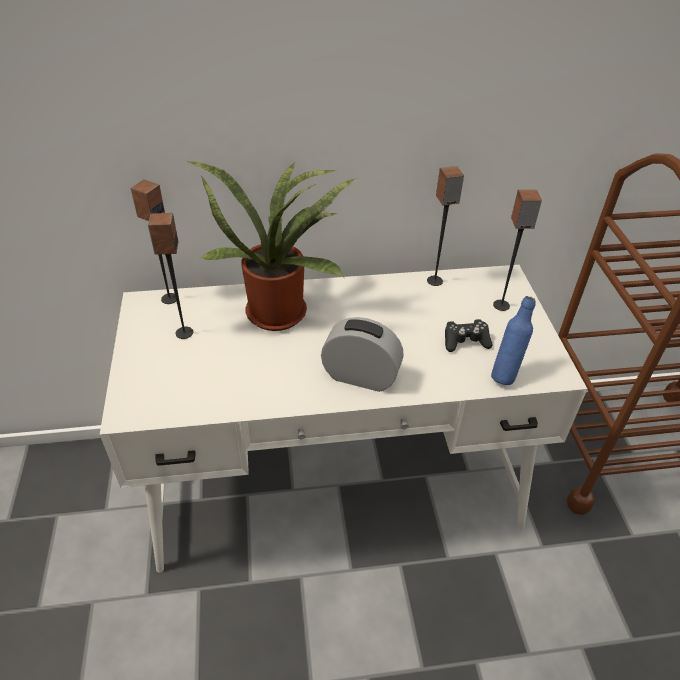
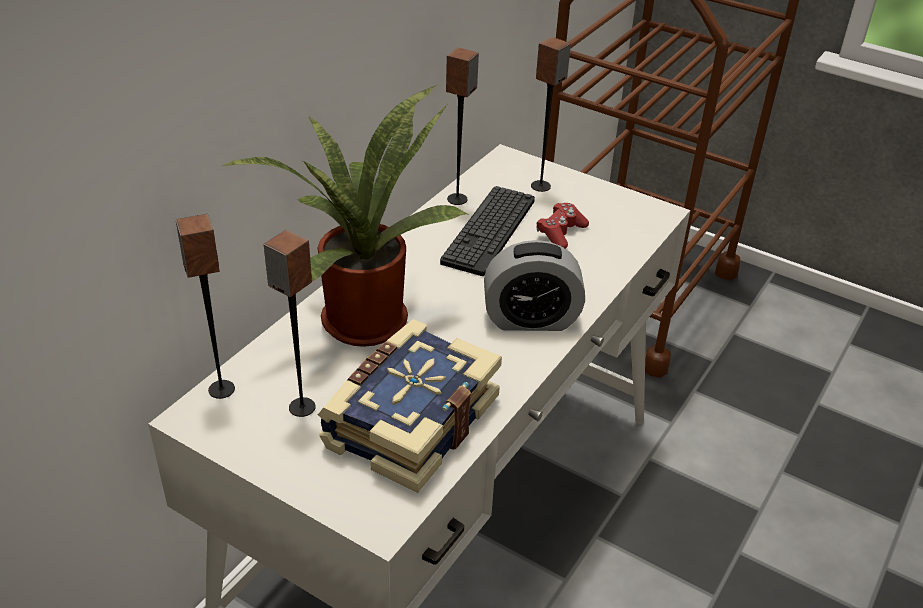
camera: 50 degrees left, 5 degrees down
alarm clock [321,317,404,392] -> alarm clock turned 150 degrees counterclockwise [484,240,585,331]
black game controller [445,319,492,352] -> red game controller [537,203,589,249]
blue bottle [491,296,535,385] -> none
none -> book [318,319,502,493]
none -> keyboard [440,186,535,276]

